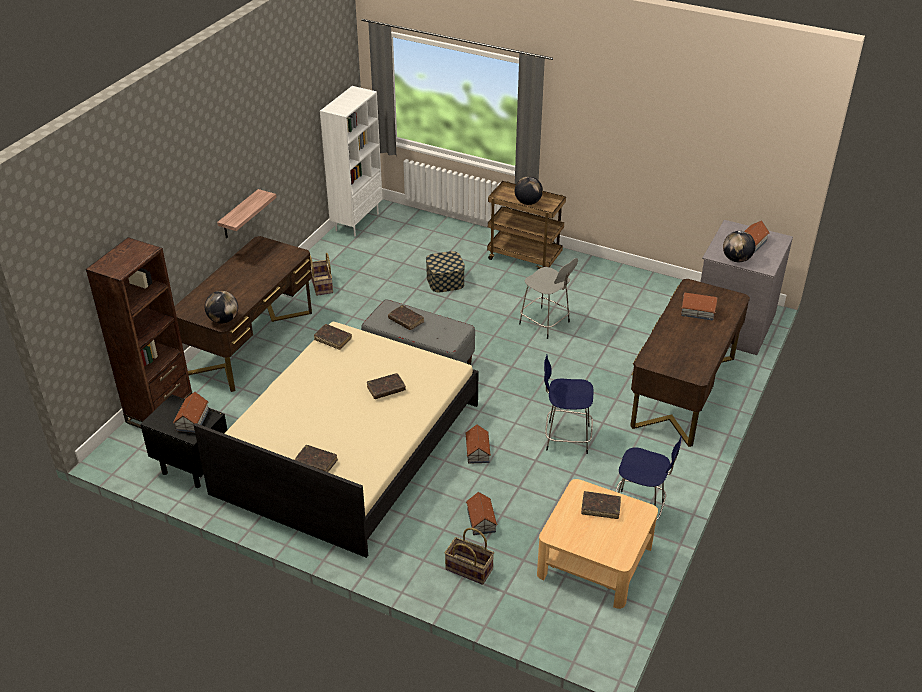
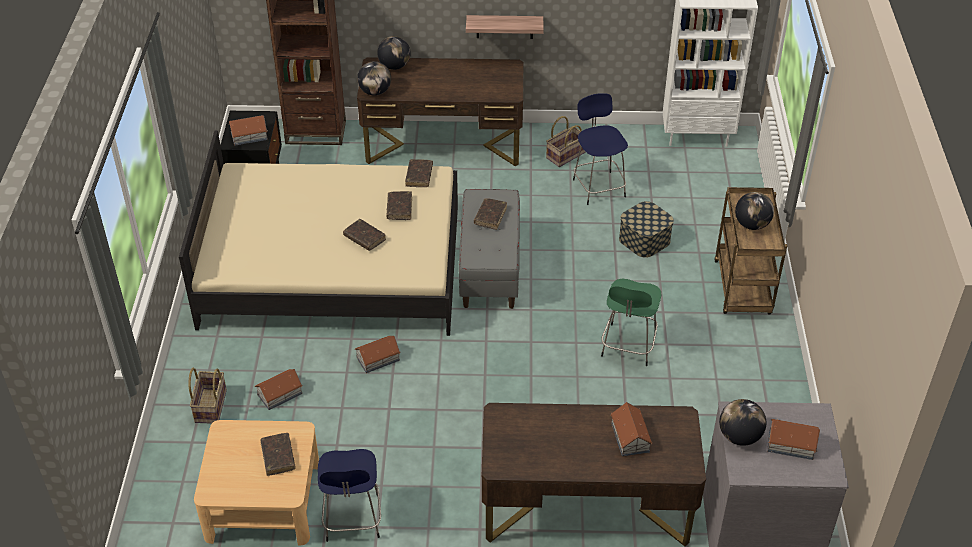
camera: 65 degrees right, 5 degrees up
brown book [295,445,338,472] -> brown book moved to [386,191,412,220]
grey stool [519,258,578,339] -> green stool [601,279,661,366]
blue stool [544,355,593,454] -> blue stool moved to [573,93,628,205]
none -> globe [377,36,411,70]

